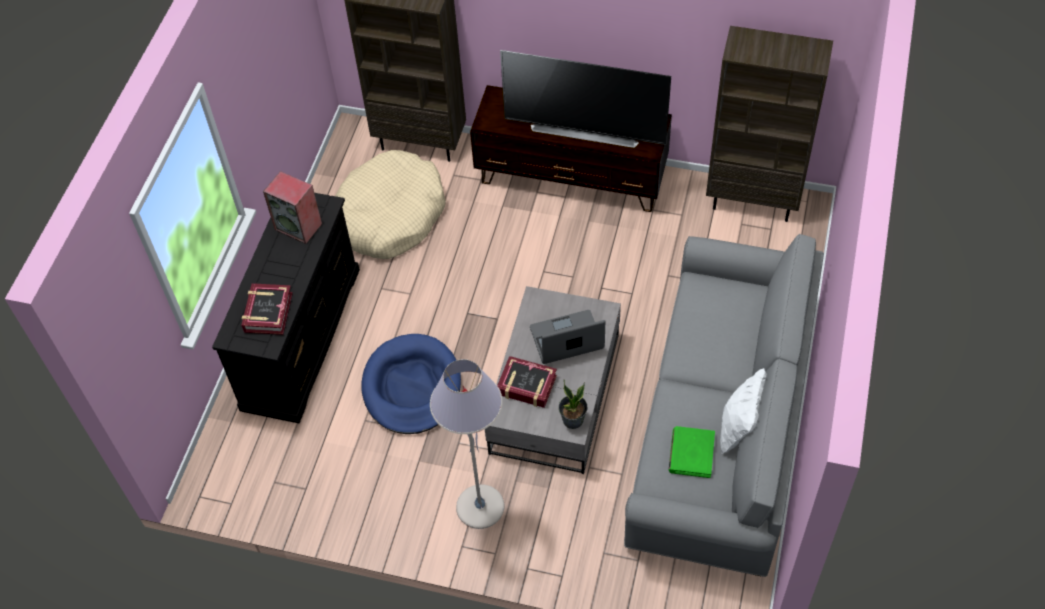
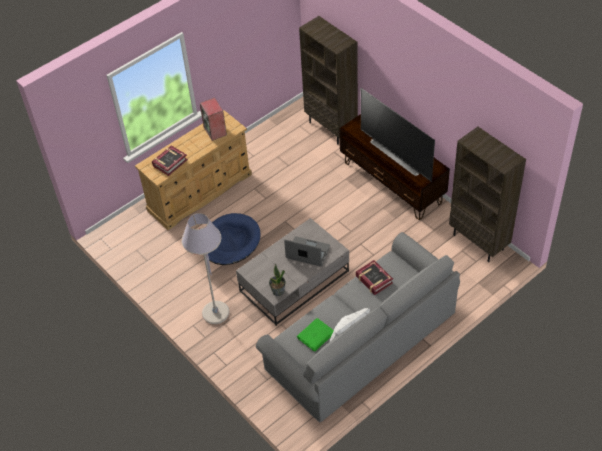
camera: 35 degrees right, 5 degrees down
black dresser [212,193,360,424] -> beige dresser [135,110,252,230]
beige dog bed [336,150,446,259] -> none
book [497,356,557,408] -> book moved to [356,260,393,295]

